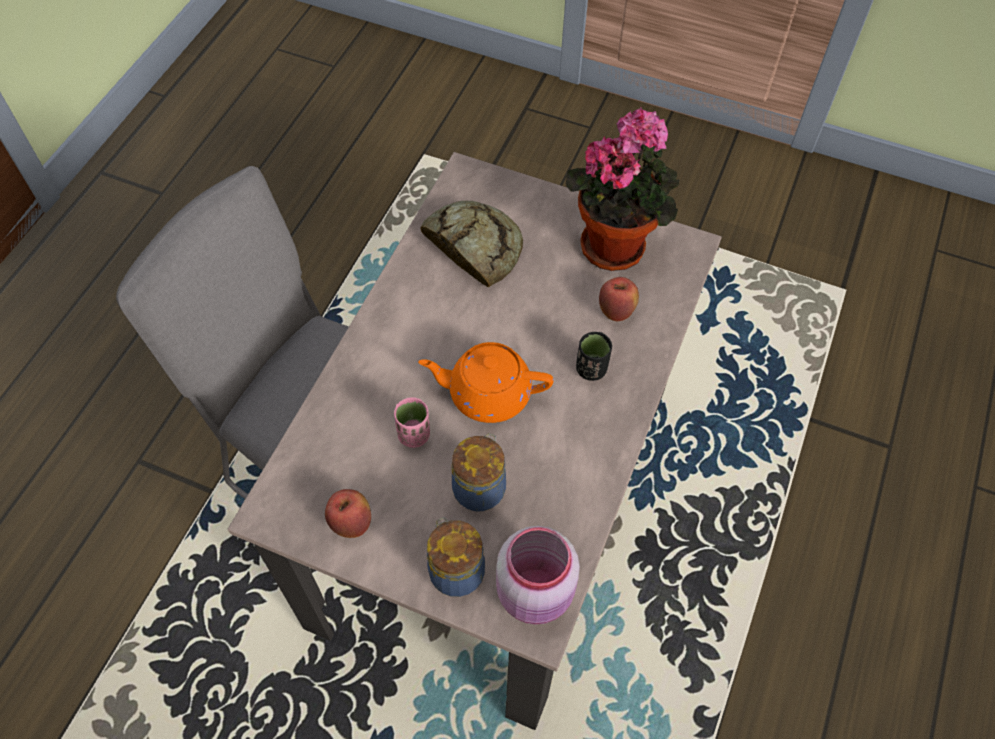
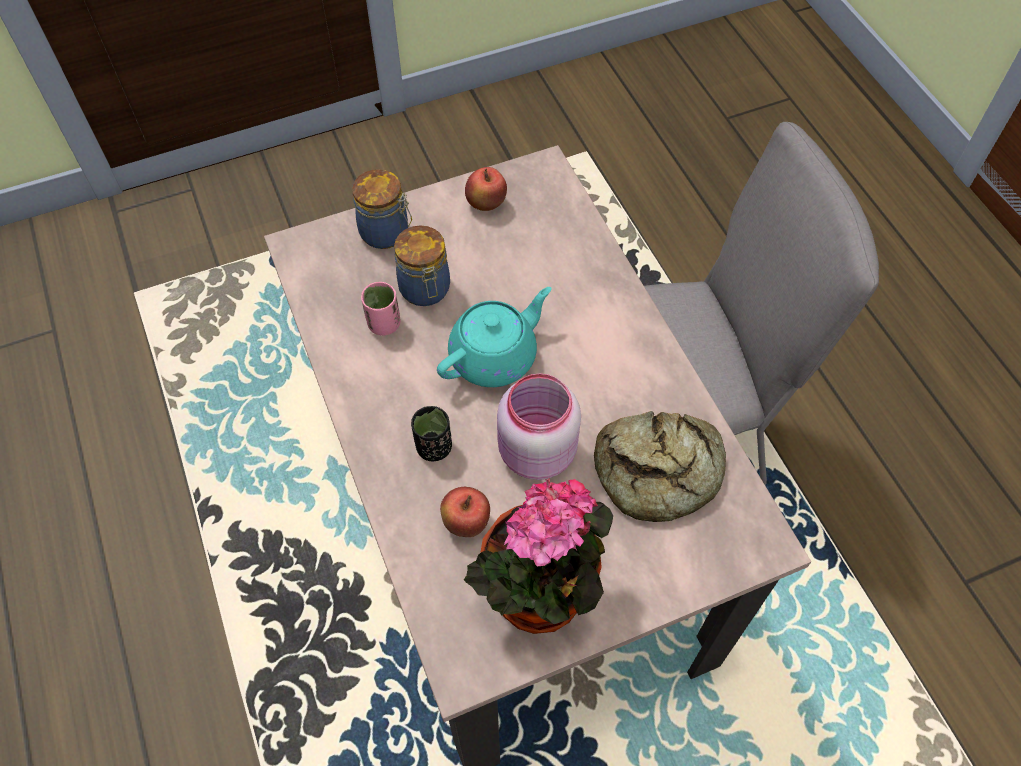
camera: 135 degrees right, 0 degrees up
pink cup [394,397,430,448] -> pink cup moved to [361,282,401,336]
orange teapot [418,342,553,423] -> turquoise teapot [437,287,552,387]
pink jar [496,526,580,625] -> pink jar moved to [497,373,581,480]

